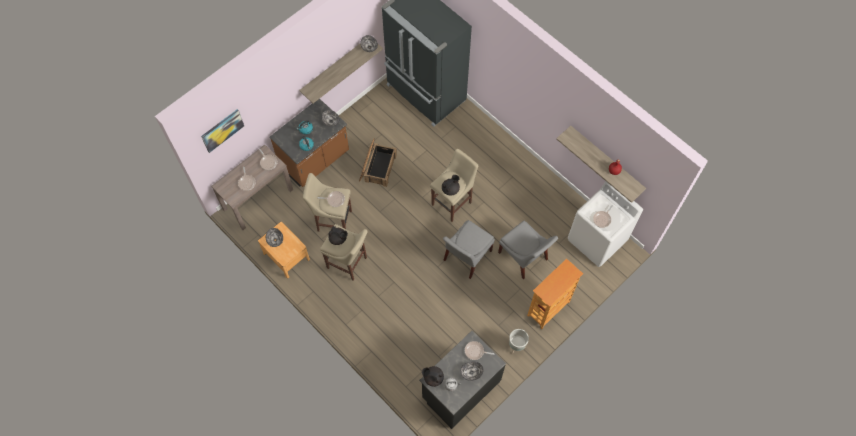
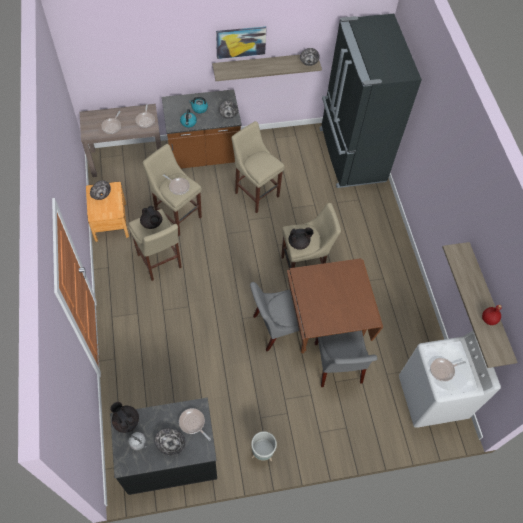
camera: 30 degrees right, 5 degrees down
picture [201,109,244,153] -> picture moved to [216,26,267,59]
crate [359,139,397,187] -> beige stool [231,121,285,213]
bookcase [527,259,583,329] -> none
none -> brown dining table [287,258,383,353]

